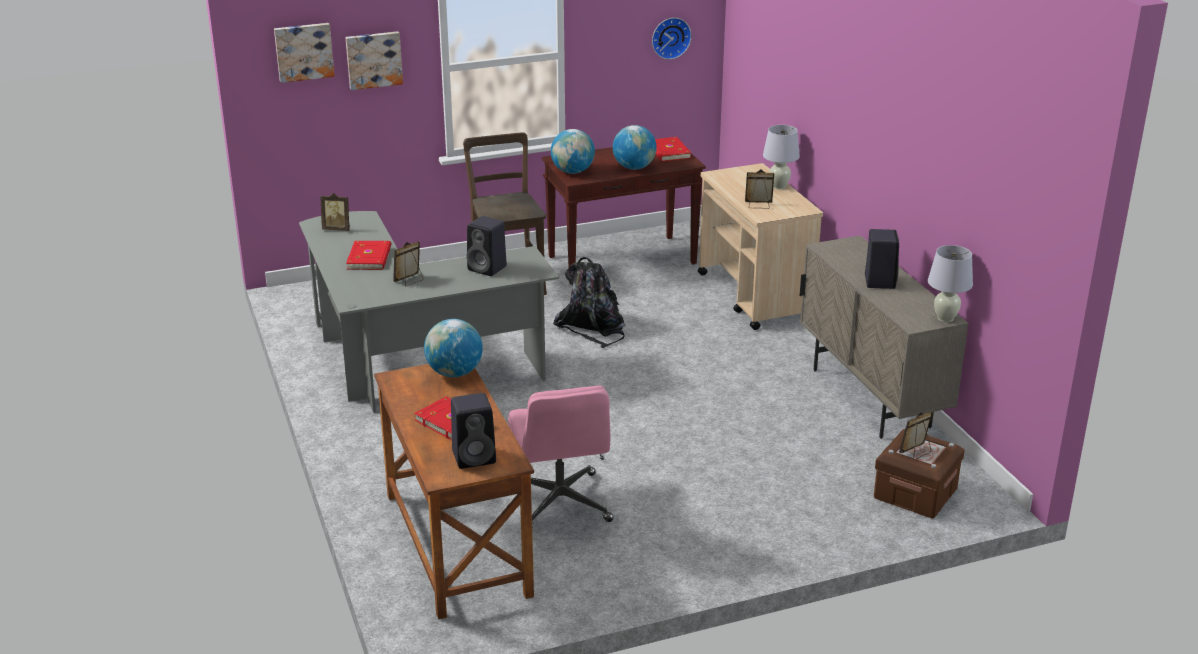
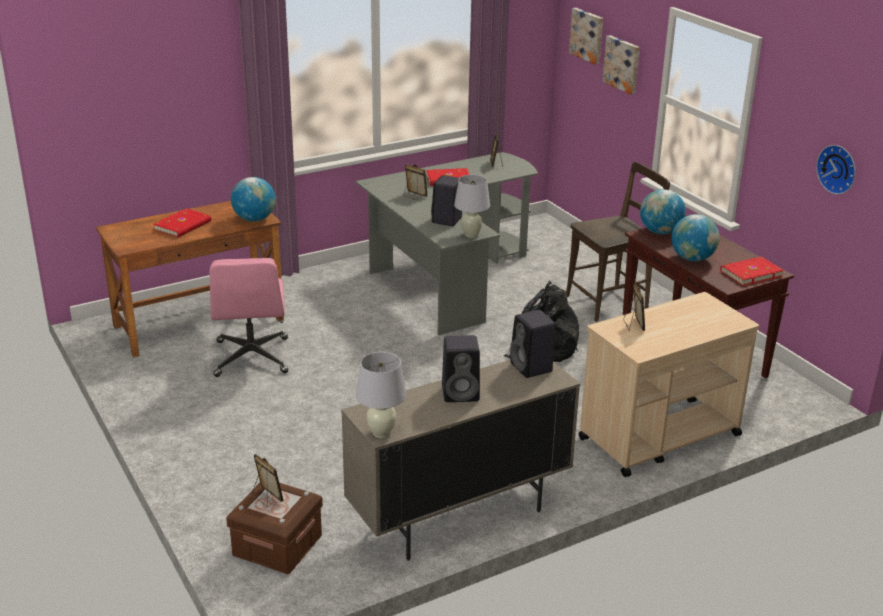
camera: 80 degrees right, 0 degrees up
black speaker [451,393,496,469] -> black speaker moved to [510,310,555,378]
pink office chair [508,386,613,529] -> pink office chair turned 75 degrees counterclockwise [210,258,288,377]
white table lamp [763,125,800,189] -> white table lamp moved to [454,174,490,238]

